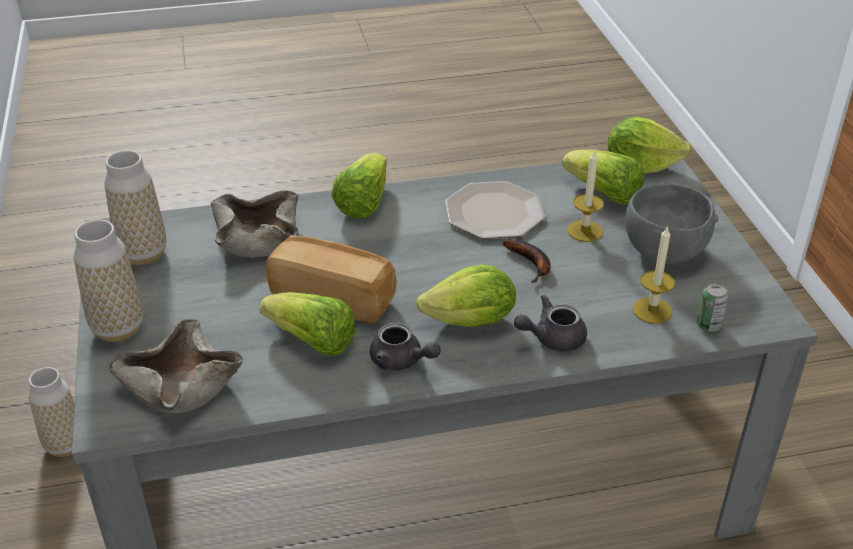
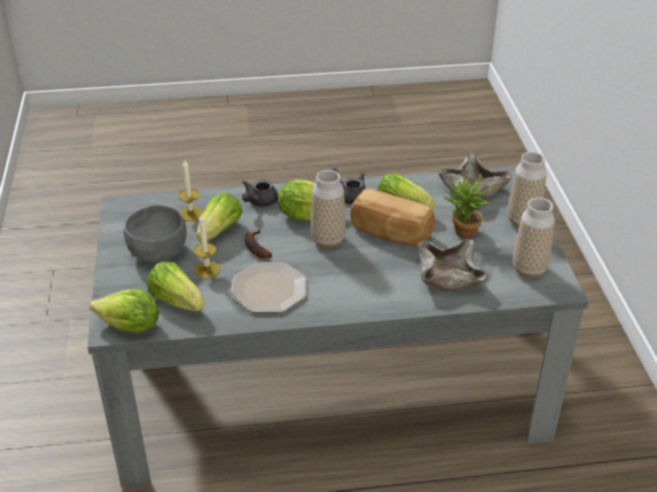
camera: 175 degrees left, 0 degrees up
vase [29,367,75,457] -> vase moved to [311,170,346,248]
lettuce [332,153,387,218] -> lettuce moved to [196,192,242,242]
grey teapot [514,295,587,352] -> grey teapot turned 135 degrees clockwise [242,180,278,207]
can [696,283,728,332] -> none
none -> potted plant [443,174,493,238]

